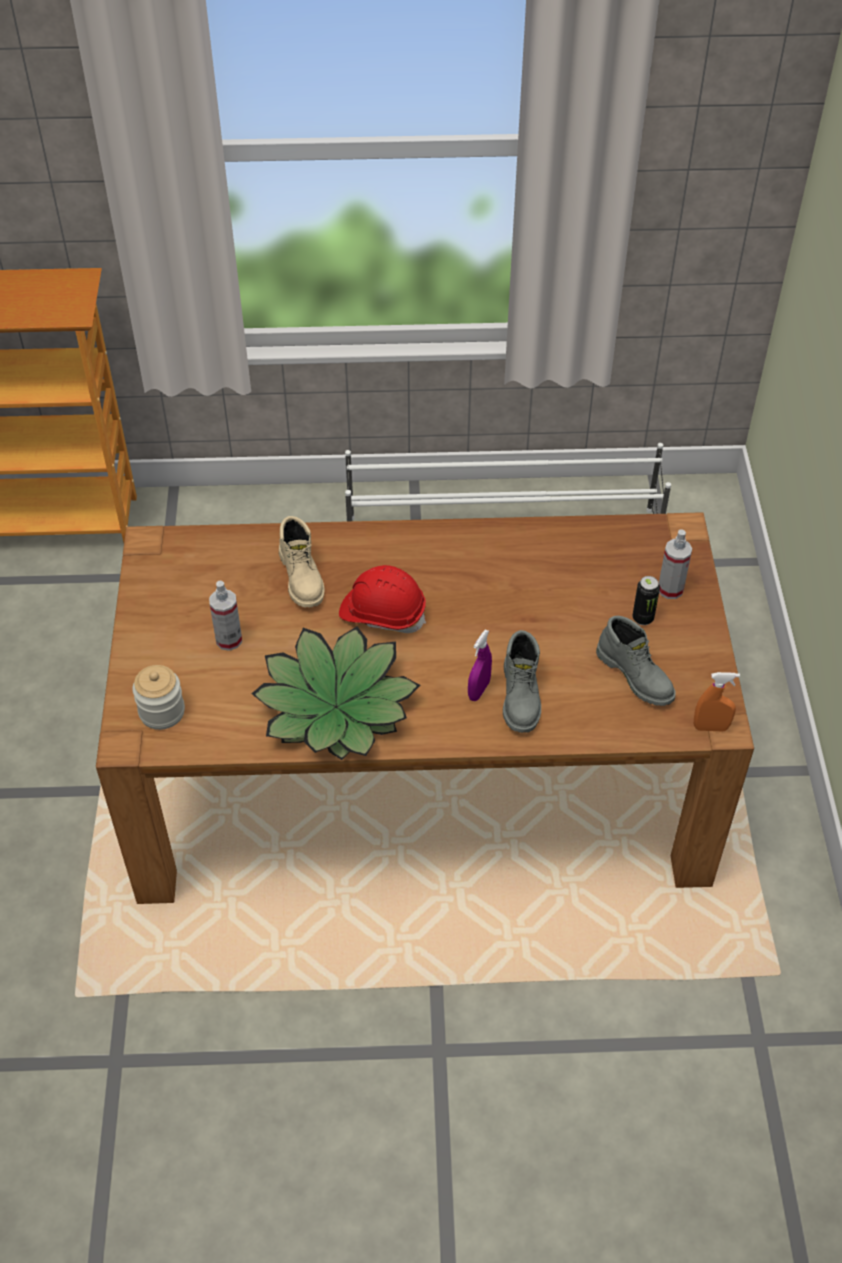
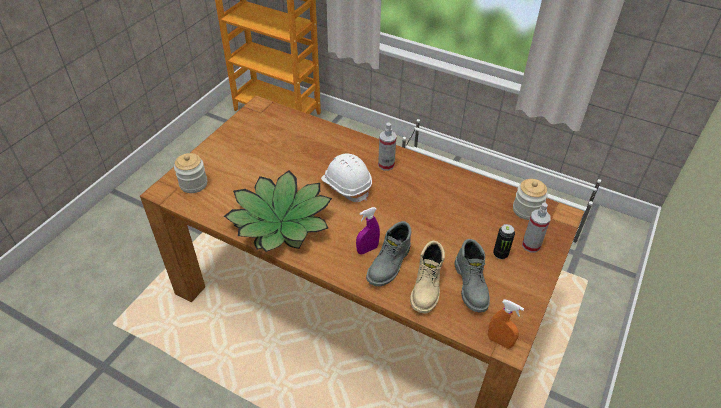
camera: 30 degrees right, 5 degrees down
spray bottle [209,581,242,651] -> spray bottle moved to [378,123,397,171]
beige boot [279,516,325,608] -> beige boot moved to [410,241,445,314]
red hard hat [339,565,426,633] -> white hard hat [321,153,372,202]
none -> jar [513,179,548,220]

